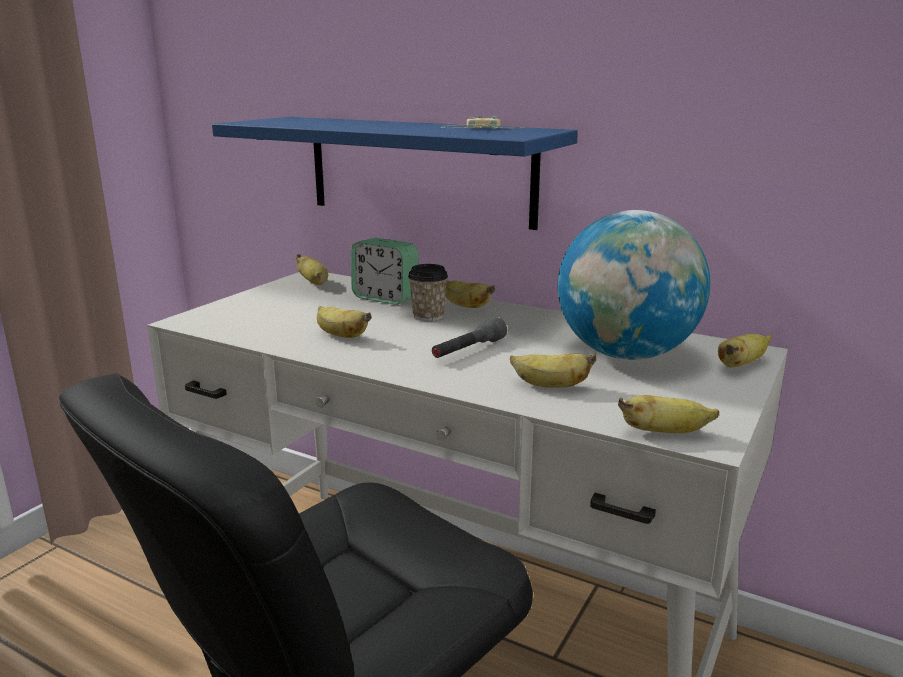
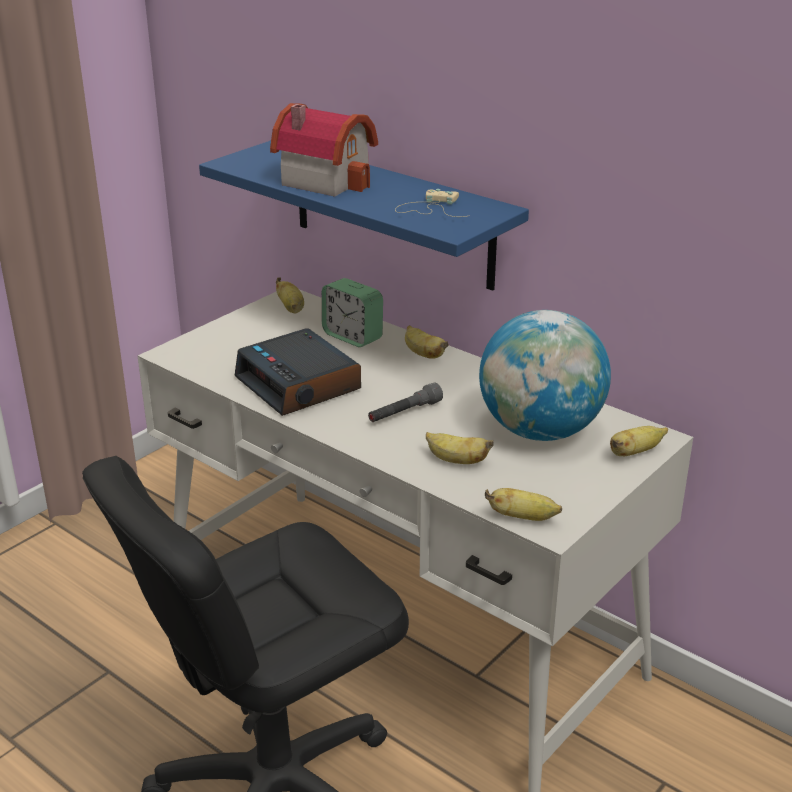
camera: 10 degrees right, 10 degrees up
banana [317,306,371,338] -> alarm clock [234,328,361,416]
cup [408,264,448,321] -> none
none -> toy house [270,103,378,197]

